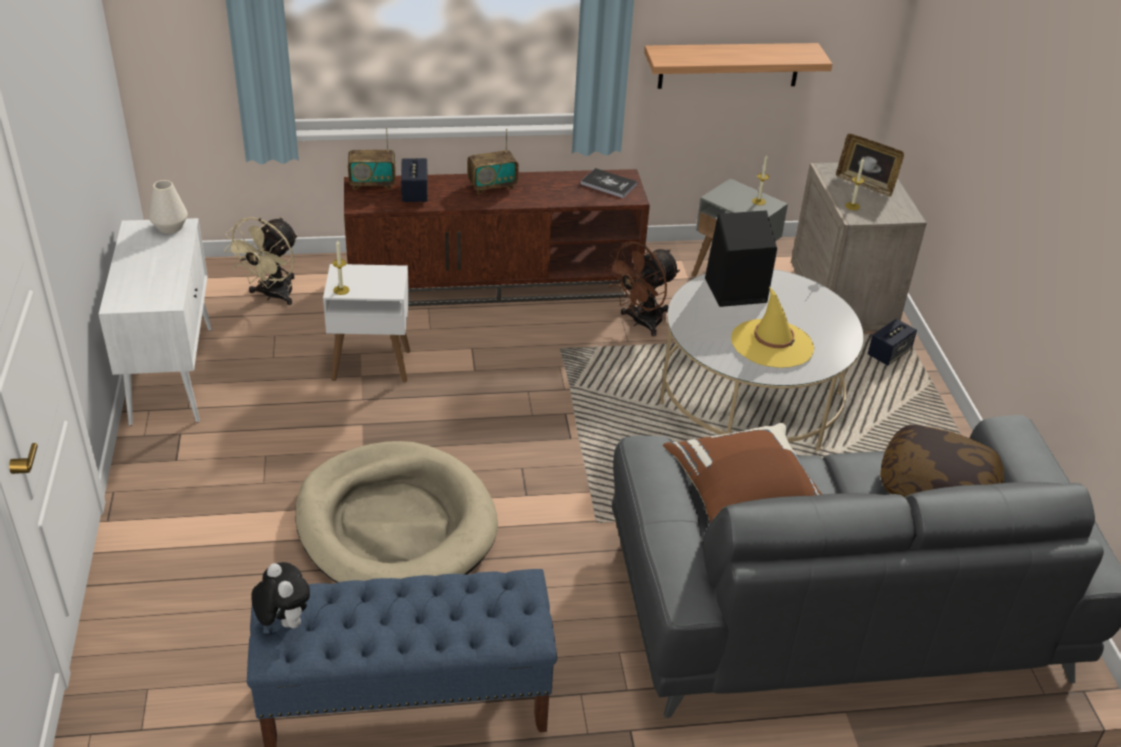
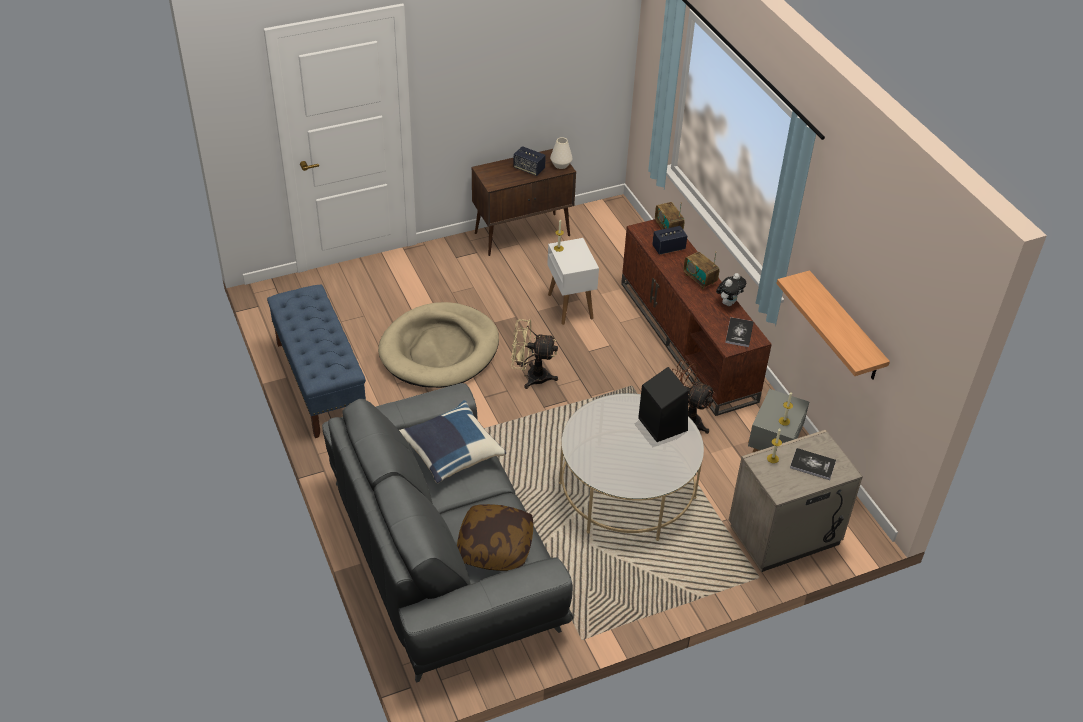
camera: 75 degrees right, 5 degrees up
white cabinet [99,218,212,426] -> brown cabinet [472,149,576,256]
beige fan [224,217,298,305] -> beige fan moved to [511,319,558,389]
plush toy [251,562,310,628] -> plush toy moved to [716,273,746,306]
brown pillow [663,423,822,523] -> blue pillow [399,400,506,483]
yellow hat [731,286,814,368] -> none
picture frame [836,134,904,197] -> book [790,448,836,480]
speaker [868,319,917,366] -> speaker moved to [513,146,546,176]

